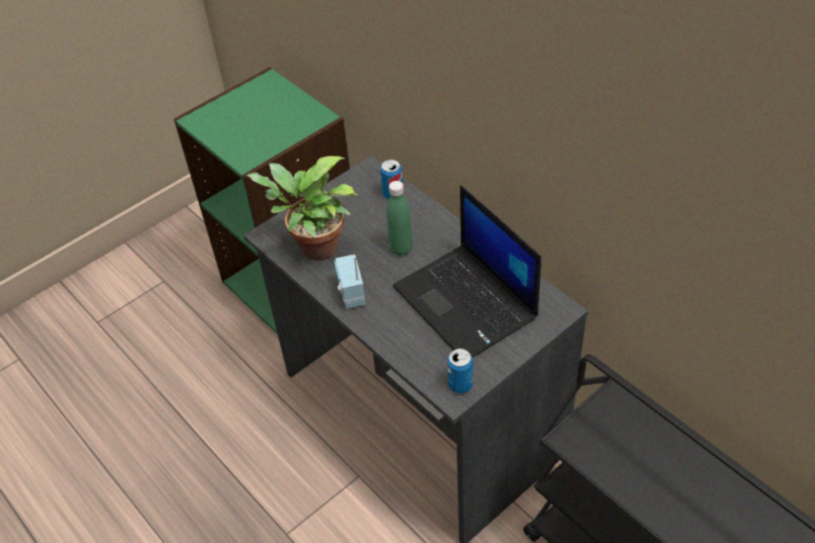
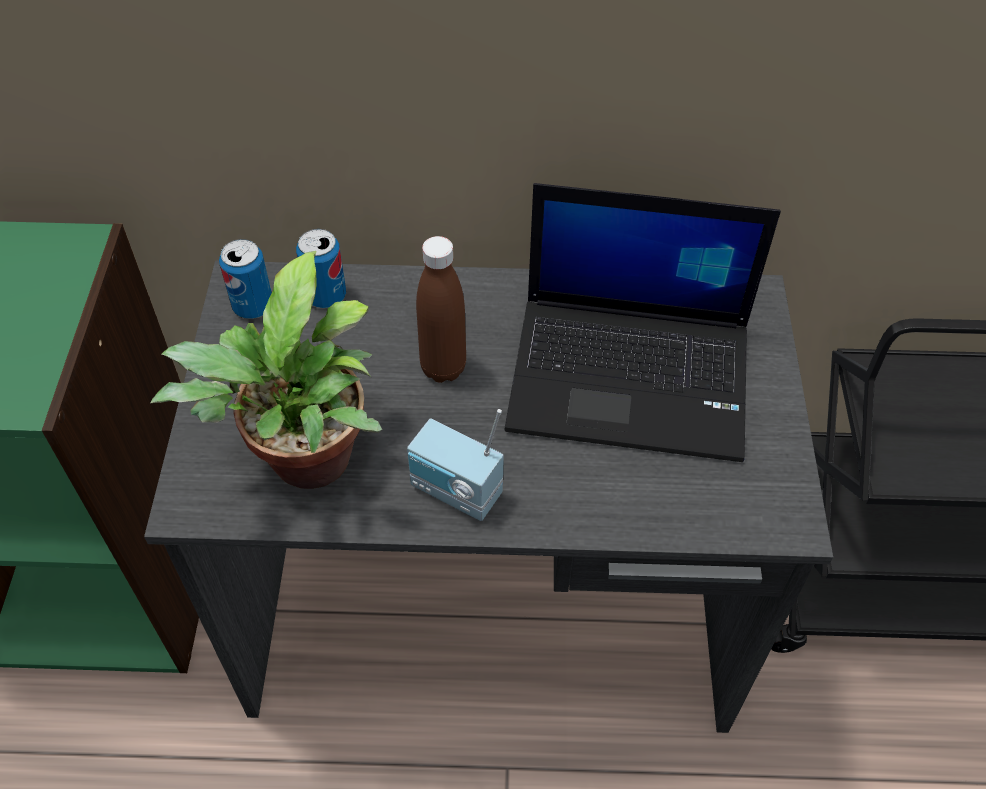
camera: 50 degrees left, 5 degrees up
green bottle [387,181,413,256] -> brown bottle [416,236,466,383]
can [447,348,473,394] -> can moved to [219,239,272,319]

